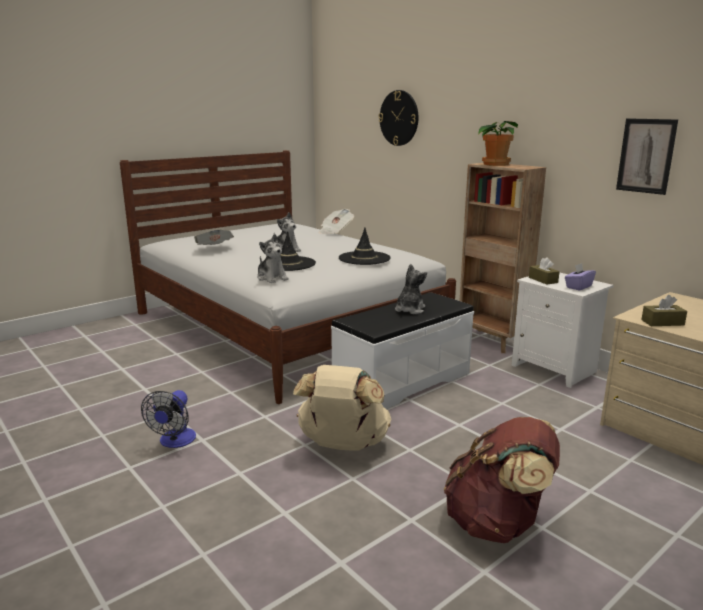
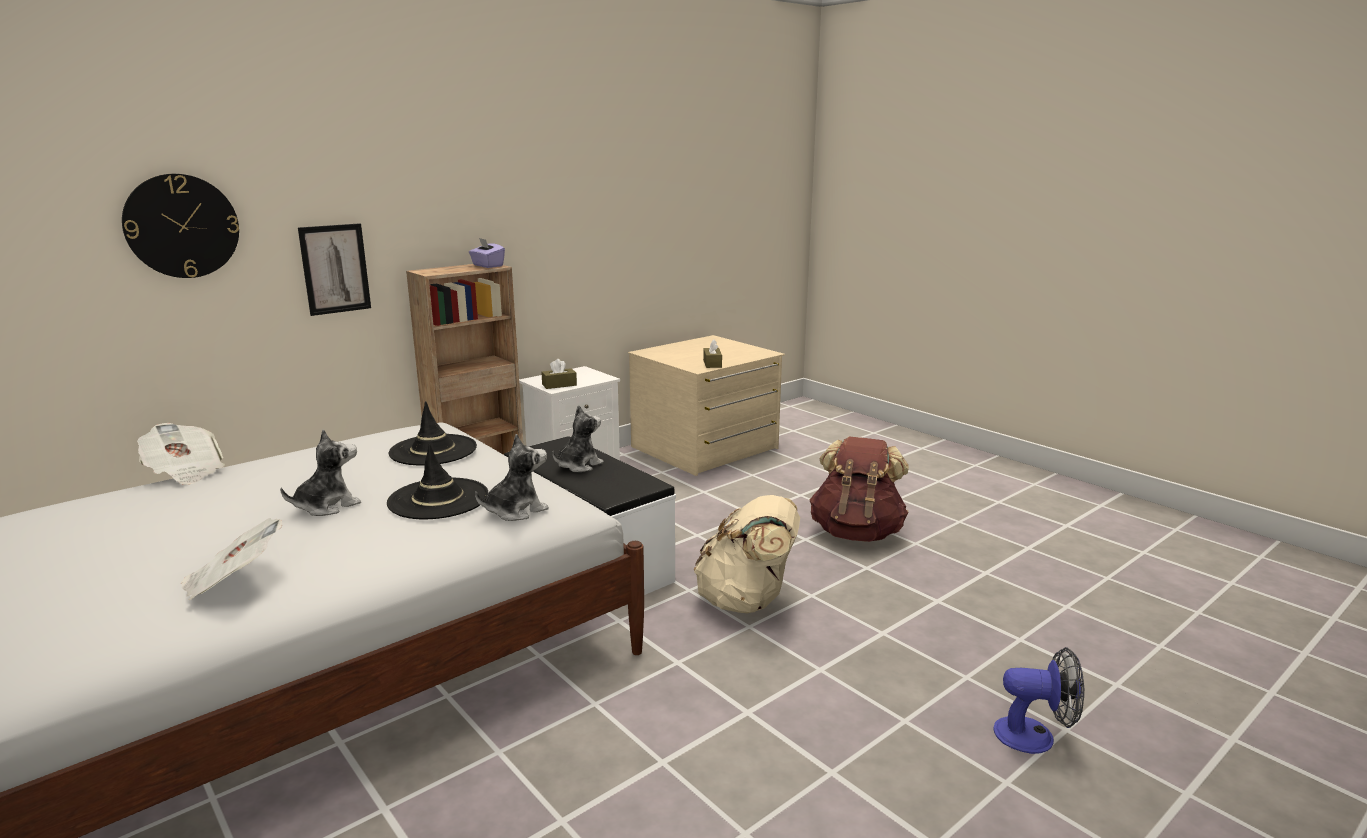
camera: 90 degrees left, 0 degrees up
fan [141,390,196,448] -> fan moved to [993,647,1084,754]
plush toy [395,264,427,314] -> plush toy turned 105 degrees clockwise [552,405,604,472]
potted plant [478,121,518,166] -> none
purple tissue box [565,263,596,291] -> purple tissue box moved to [469,238,505,268]
picture [616,118,678,195] -> picture moved to [298,223,371,316]

